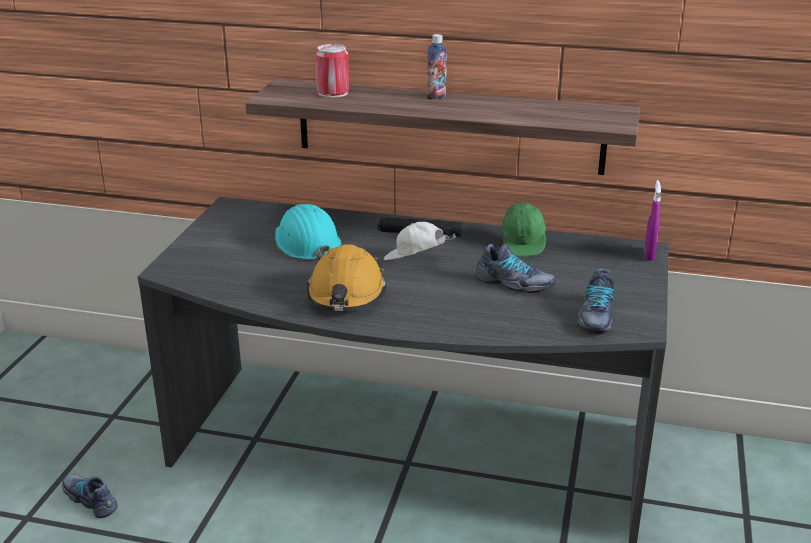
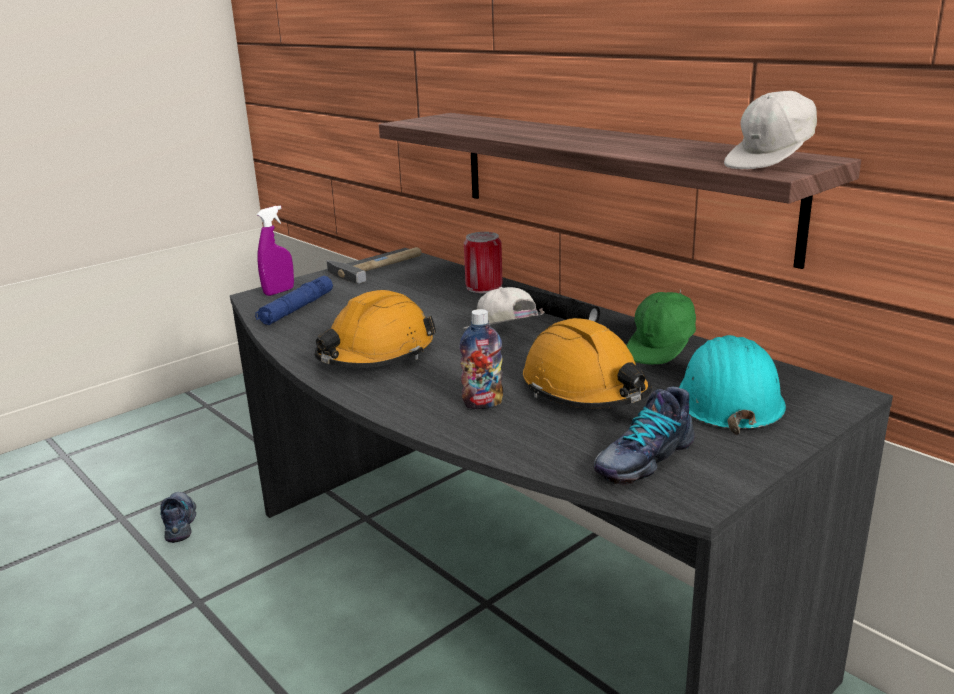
camera: 35 degrees right, 5 degrees down
turquoise hard hat [275,204,341,260] -> turquoise hard hat moved to [679,335,786,435]
can [315,44,349,98] -> can moved to [464,232,503,293]
bottle [427,34,447,100] -> bottle moved to [459,309,503,409]
shoe [476,244,556,293] -> orange hard hat [523,318,652,408]
purple spray bottle [645,180,661,260] -> purple spray bottle moved to [257,206,294,296]
none -> blue flashlight [255,276,333,325]
none -> hammer [327,247,422,284]
none -> white cap [724,91,817,169]

